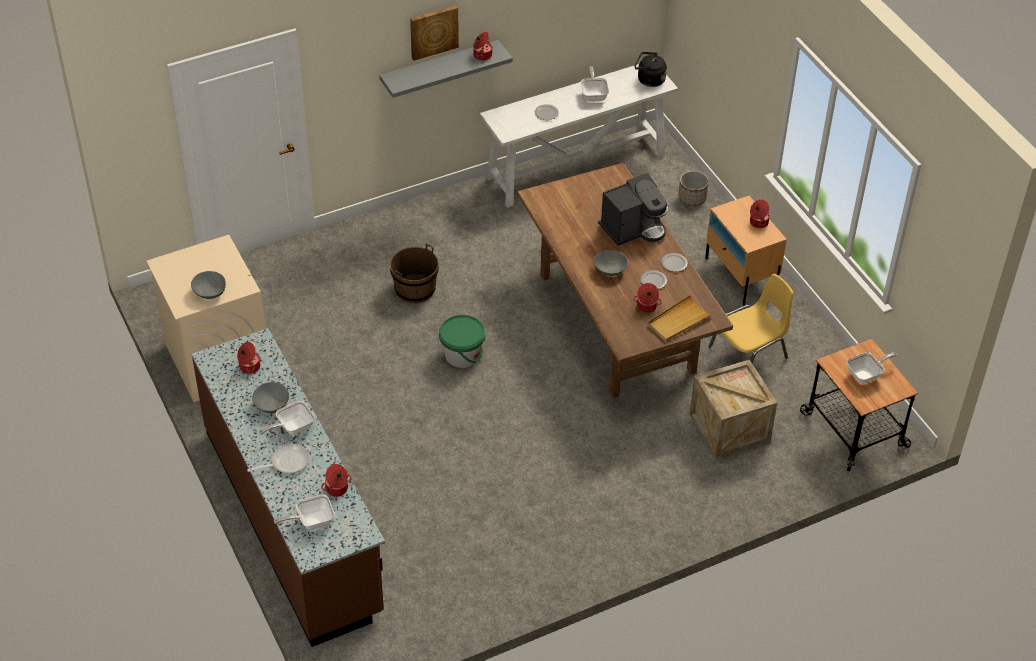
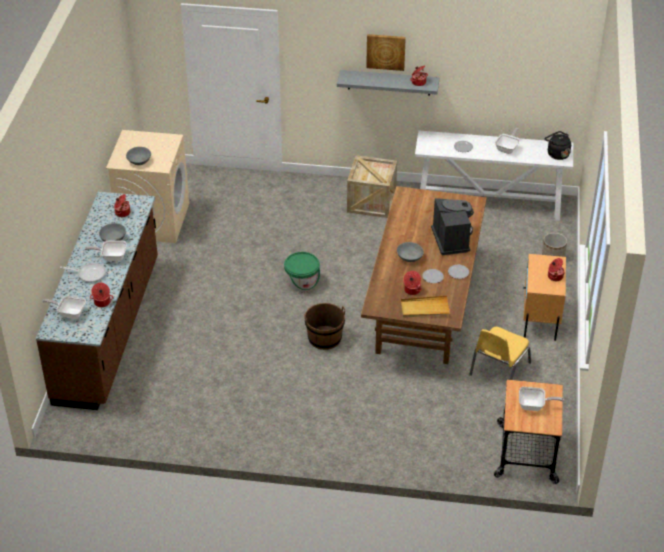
camera: 35 degrees right, 5 degrees down
brown bucket [390,243,439,303] -> brown bucket moved to [304,303,345,350]
coffee machine [598,173,668,246] -> coffee machine turned 105 degrees counterclockwise [431,198,474,255]
crate [689,360,777,458] -> crate moved to [347,155,397,218]
yellow chair [708,274,794,363] -> yellow chair turned 120 degrees clockwise [469,327,531,380]

